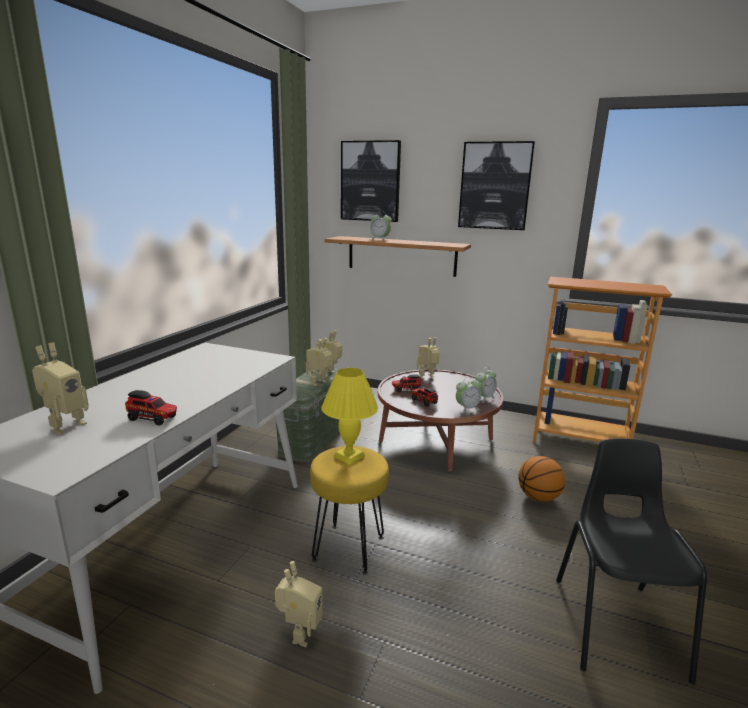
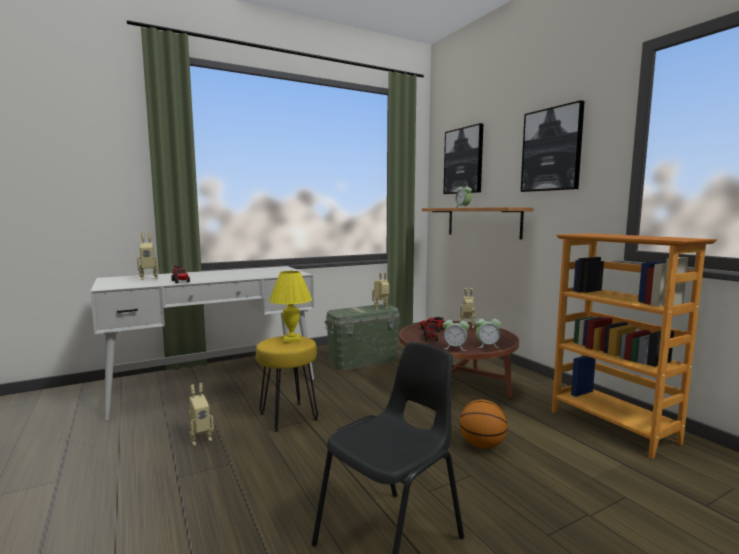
camera: 40 degrees right, 10 degrees down
toy robot [306,338,332,386] -> none

